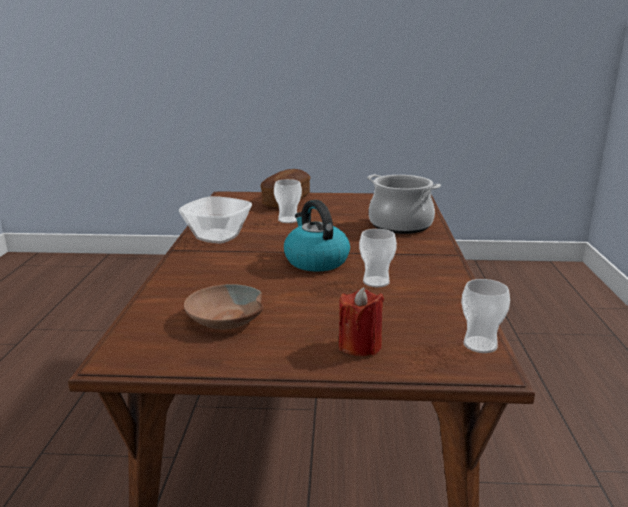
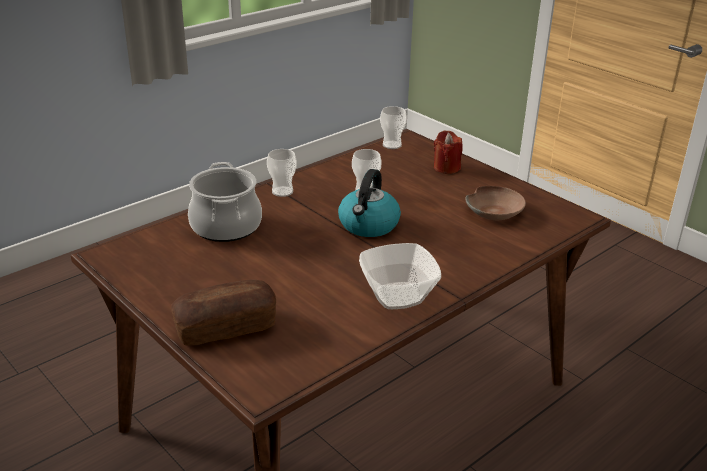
camera: 135 degrees left, 10 degrees up
cup [274,179,302,223] -> cup moved to [267,149,297,197]

